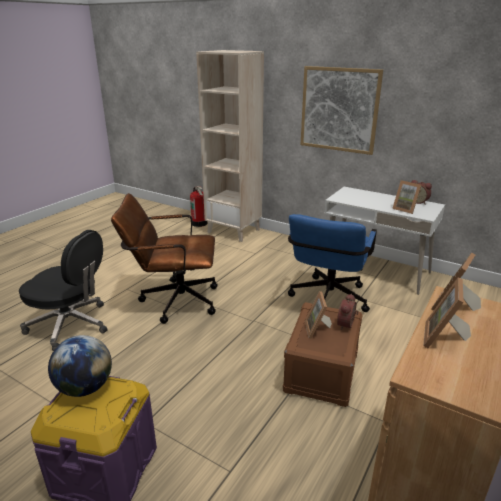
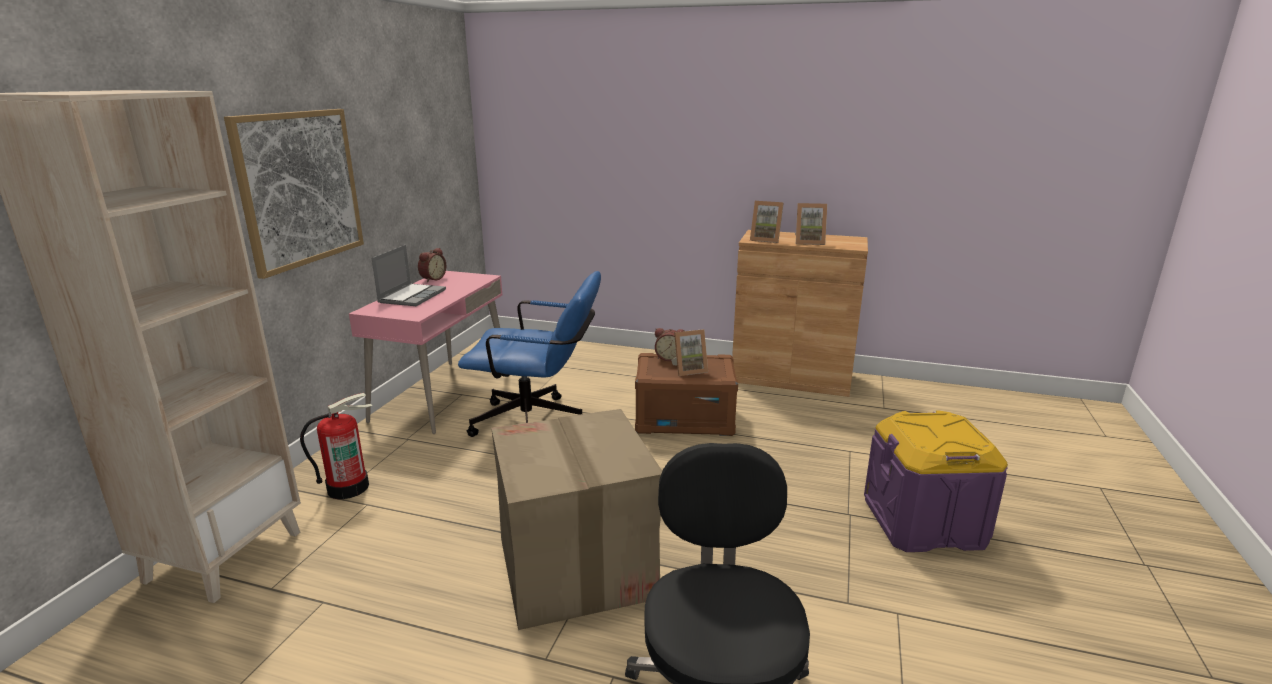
camera: 105 degrees left, 5 degrees down
globe [48,335,112,397] -> none
brown office chair [111,193,217,324] -> cardboard box [491,409,662,630]
fire extinguisher [190,186,208,227] -> fire extinguisher moved to [300,393,372,499]
white desk [321,187,445,295] -> pink desk [349,271,502,434]
picture frame [392,180,422,214] -> none
none -> laptop [372,245,446,306]

